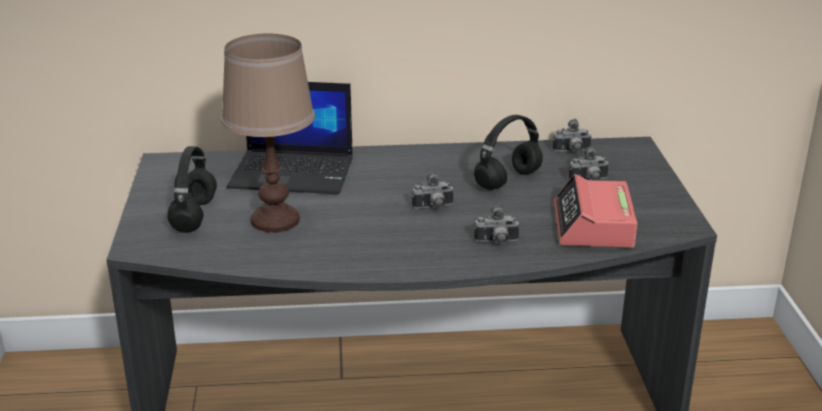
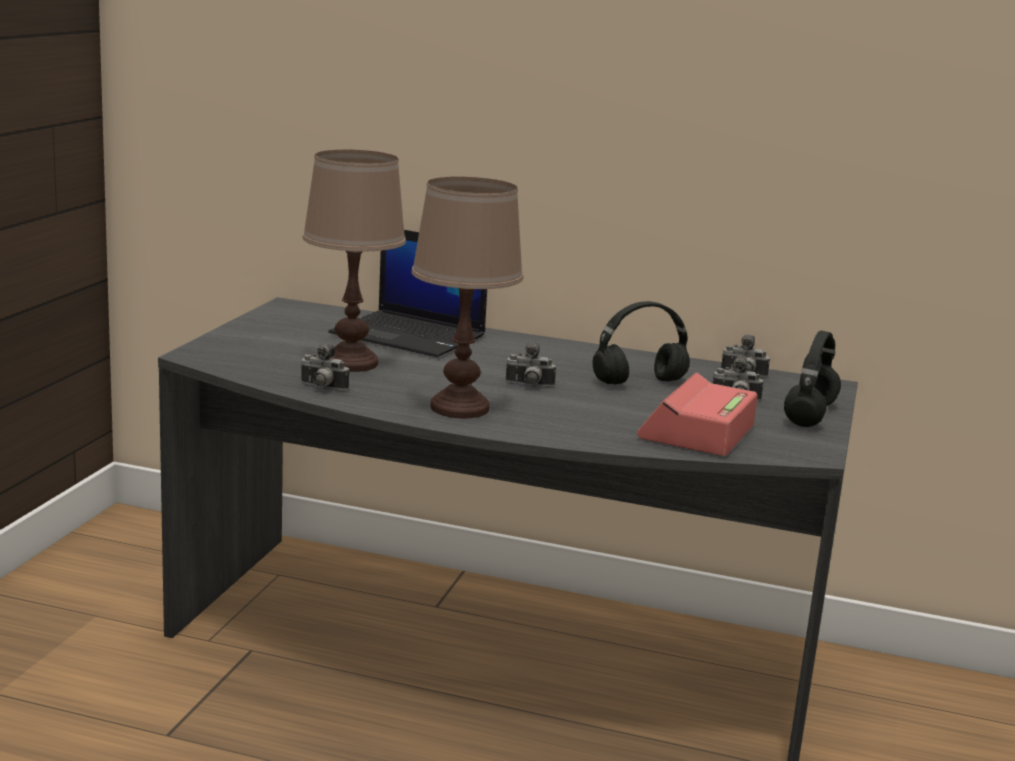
camera: 20 degrees right, 10 degrees down
black headphones [168,146,217,233] -> black headphones moved to [784,330,841,427]
camera [474,204,519,244] -> camera moved to [300,343,349,391]
none -> brown table lamp [411,176,523,418]

